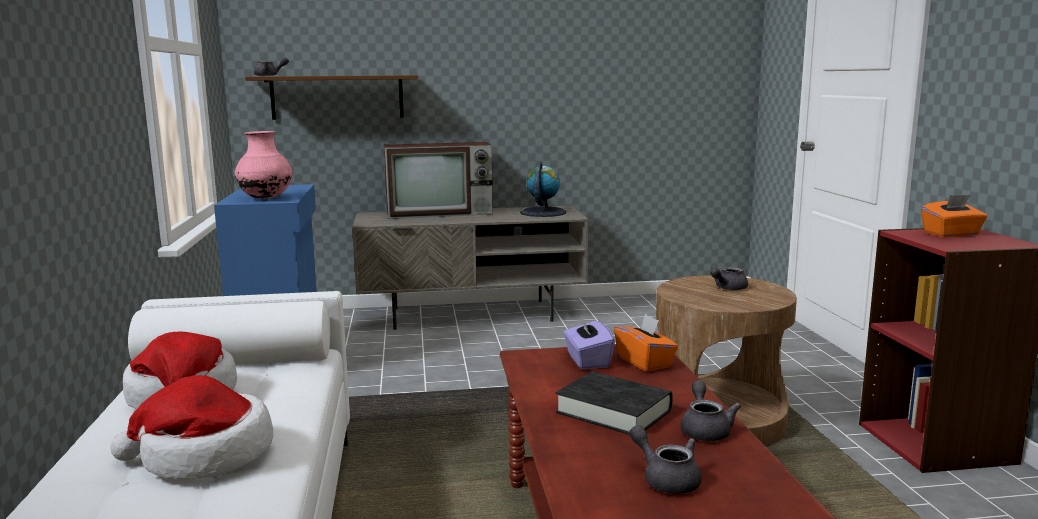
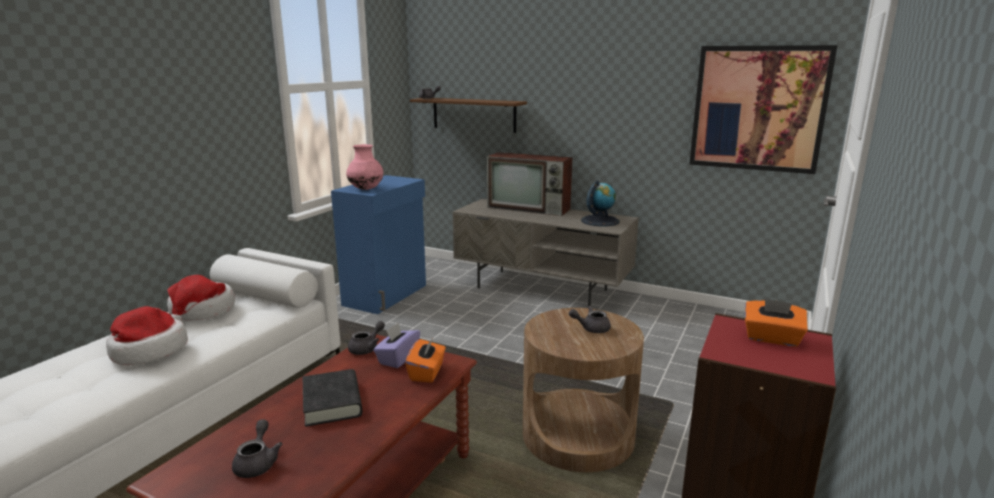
camera: 35 degrees right, 5 degrees up
grey teapot [680,380,741,441] -> grey teapot moved to [348,321,385,355]
none -> picture [689,45,837,174]

